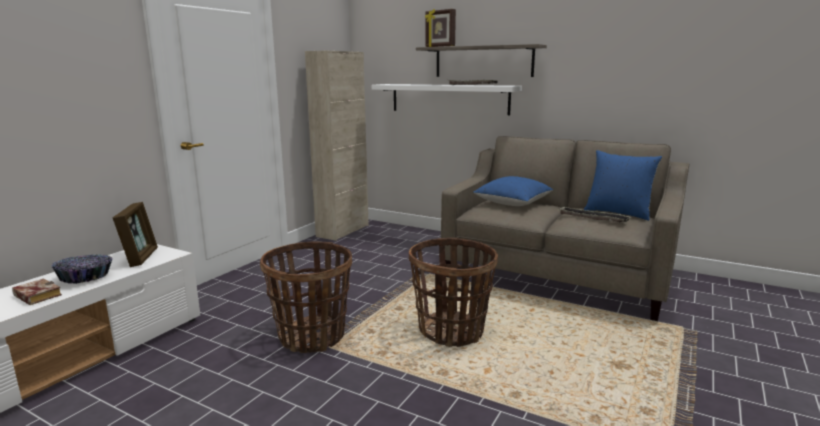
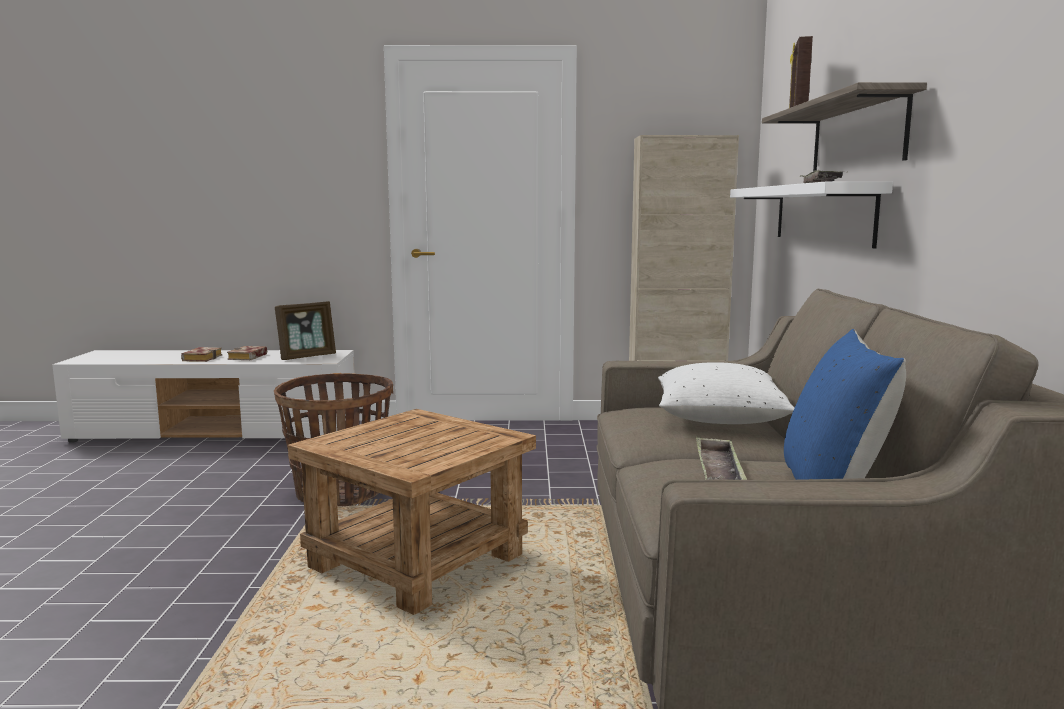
camera: 60 degrees right, 5 degrees down
bowl [51,254,113,284] -> book [227,346,267,360]
basket [409,238,498,347] -> brown side table [288,409,536,615]
blue pillow [473,176,553,206] -> white pillow [658,362,794,424]

